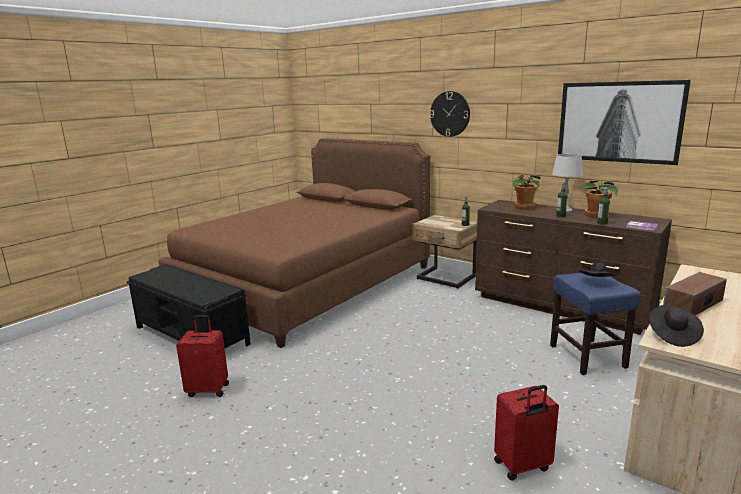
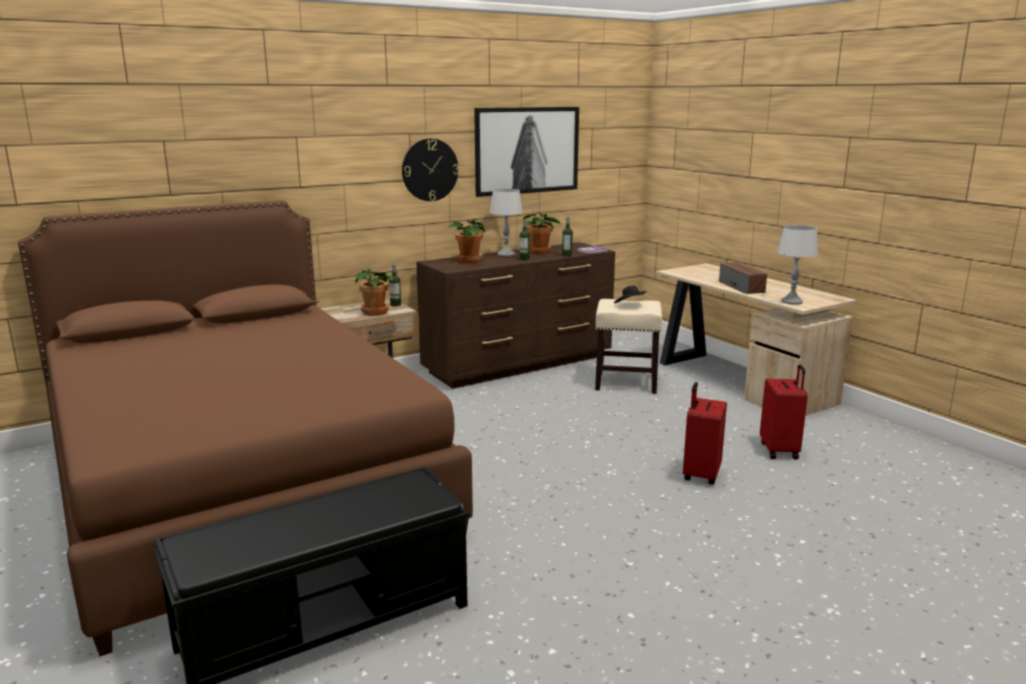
camera: 70 degrees left, 0 degrees up
red suitcase [176,315,229,397] -> red suitcase moved to [683,382,727,485]
wall clock [430,91,470,137] -> wall clock moved to [402,138,459,201]
blue stool [550,273,641,375] -> beige stool [595,299,662,394]
black hat [648,305,704,347] -> grey table lamp [777,225,818,305]
none -> potted plant [355,269,393,316]

